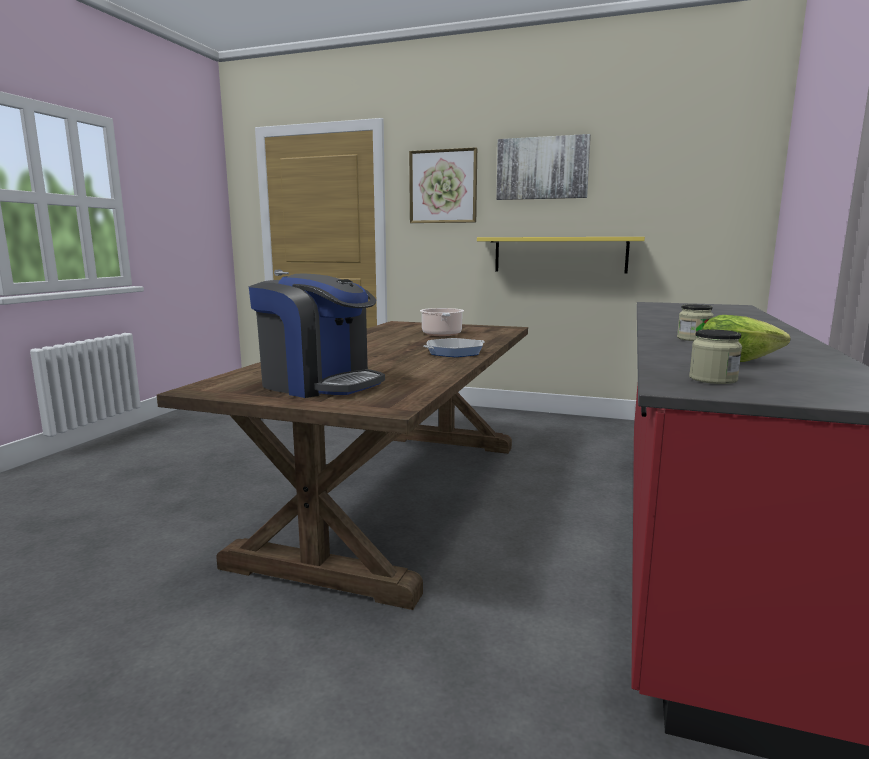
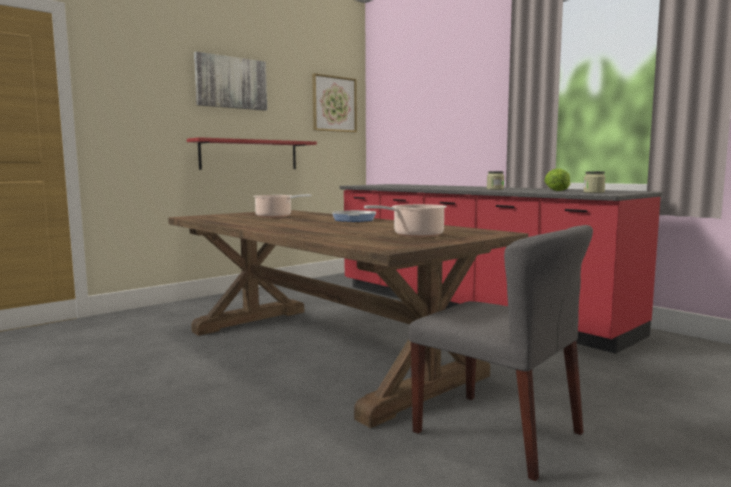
camera: 60 degrees left, 5 degrees down
coffee machine [249,273,385,398] -> cooking pot [364,204,447,237]
picture [409,147,477,223] -> picture moved to [312,73,357,133]
yellow shelf [477,237,645,273] -> red shelf [187,137,317,170]
none -> grey chair [409,225,593,481]

